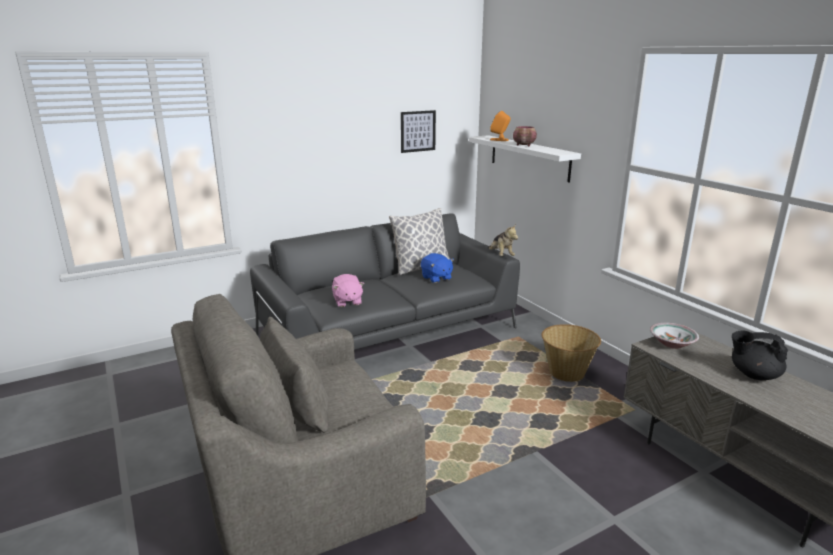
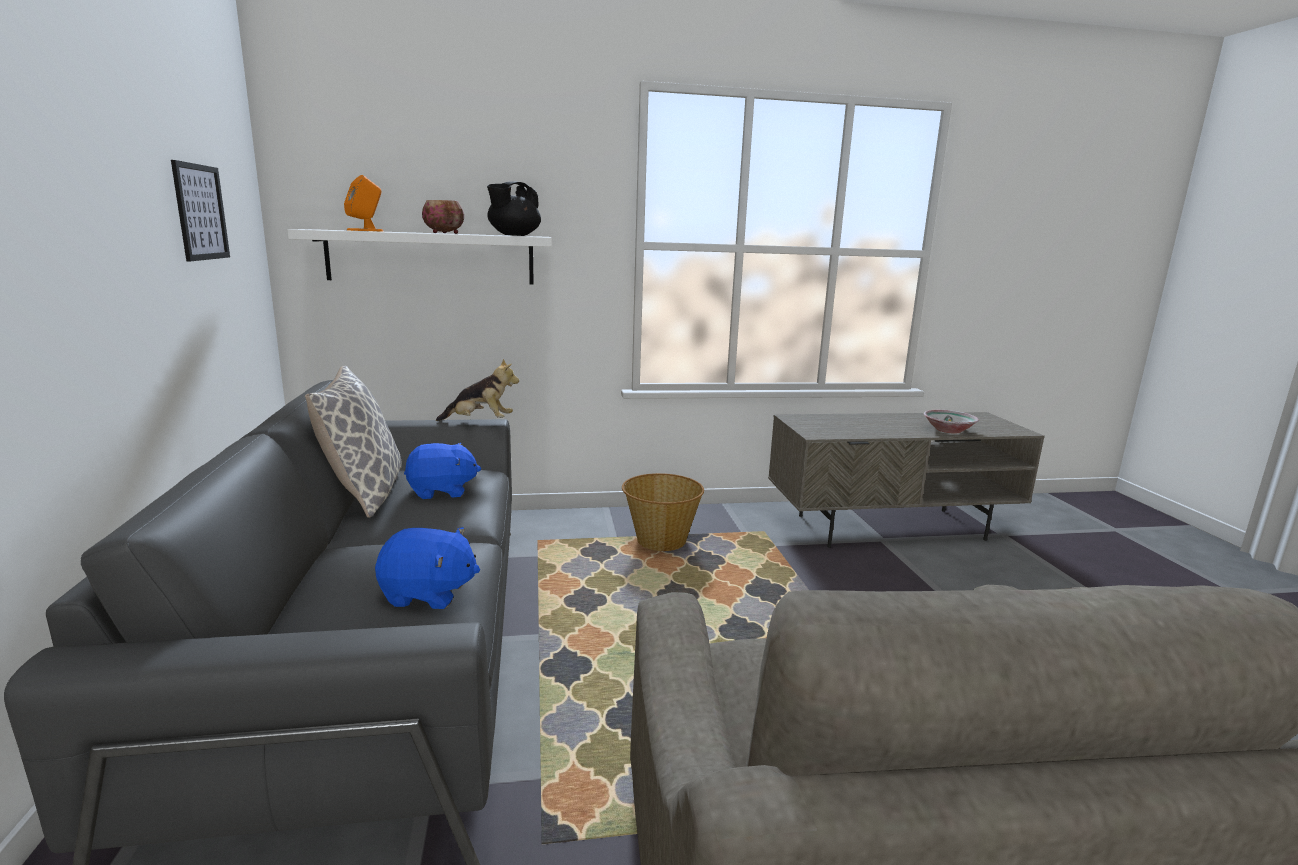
camera: 70 degrees left, 5 degrees down
pink plush toy [332,274,364,307] -> blue plush toy [375,527,480,609]
bowl [650,323,699,349] -> bowl moved to [924,410,979,433]
black teapot [732,331,788,380] -> black teapot moved to [487,181,541,236]

